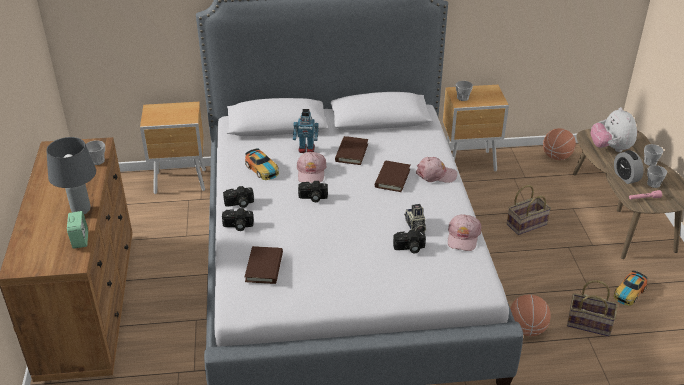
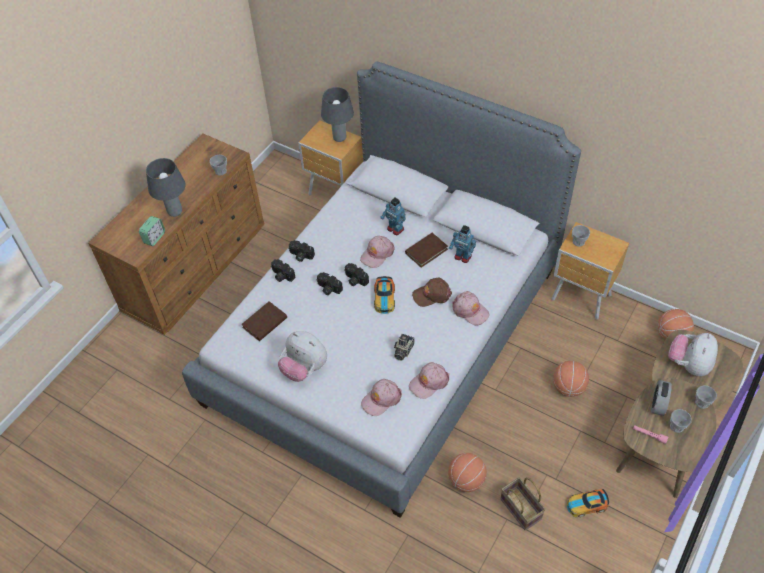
camera: 40 degrees right, 15 degrees up
toy car [245,148,279,180] -> toy car moved to [374,276,395,314]
brown book [375,161,411,192] -> brown cap [412,278,452,307]
camera [393,230,426,253] -> camera moved to [317,272,343,295]
basket [507,185,551,235] -> basketball [553,361,589,397]
none -> plush toy [278,331,327,382]
none -> grey table lamp [321,87,354,142]
none -> pink cap [361,379,402,416]
none -> toy robot [449,225,476,263]

